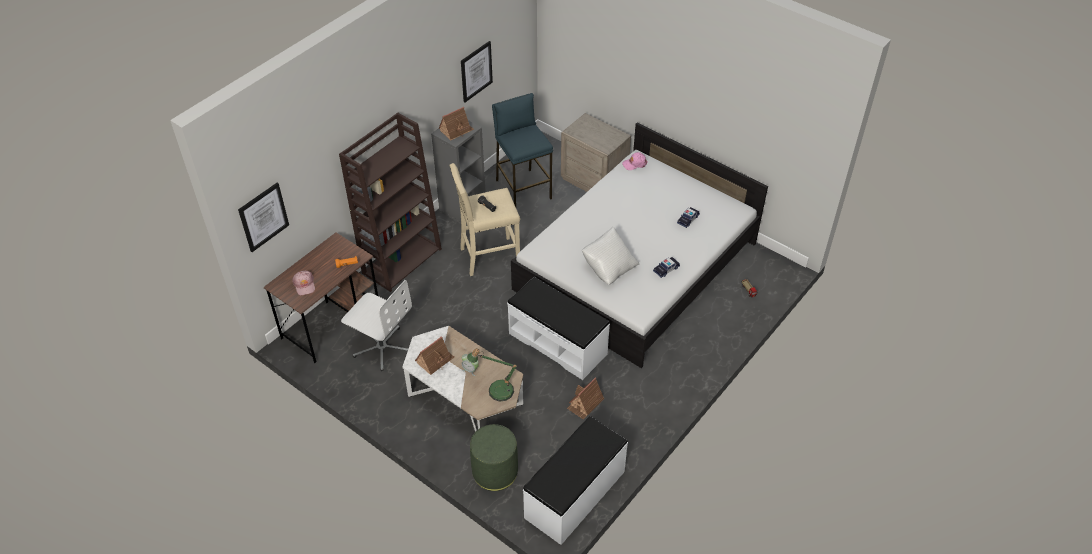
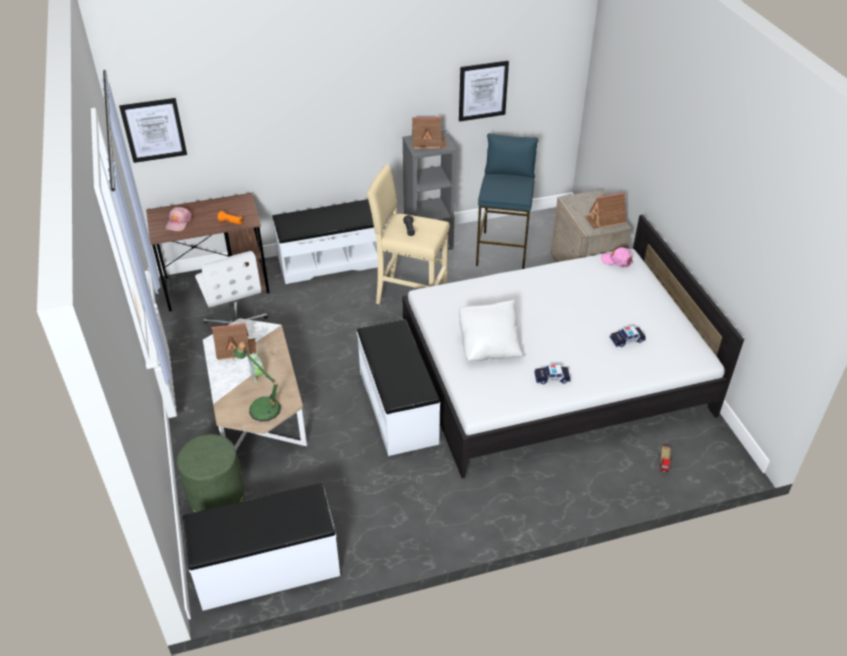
camera: 35 degrees right, 5 degrees down
brown bookcase [339,112,442,292] -> white bench [272,199,378,284]
toy house [567,377,604,420] -> toy house moved to [585,193,626,229]

